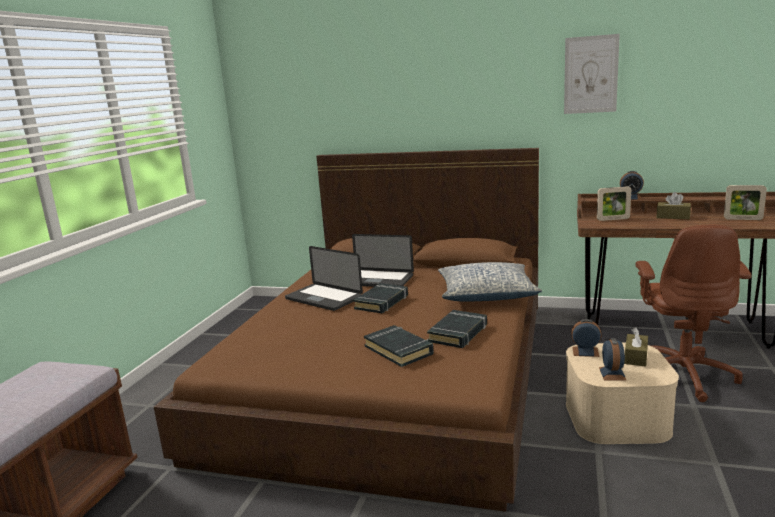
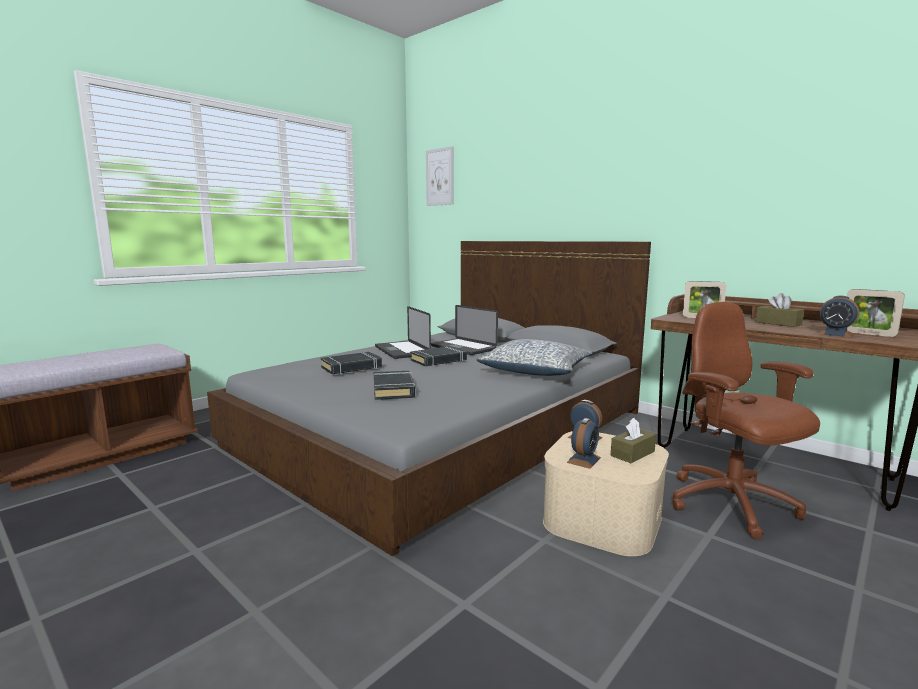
camera: 25 degrees right, 5 degrees down
brown bed [154,148,539,512] -> grey bed [207,241,651,556]
black book [427,310,487,348] -> black book moved to [321,352,382,374]
picture [564,34,620,114] -> picture moved to [426,146,454,206]
alarm clock [620,171,644,200] -> alarm clock moved to [818,296,859,338]
brown office chair [635,225,752,402] -> brown office chair turned 120 degrees clockwise [672,302,820,539]

